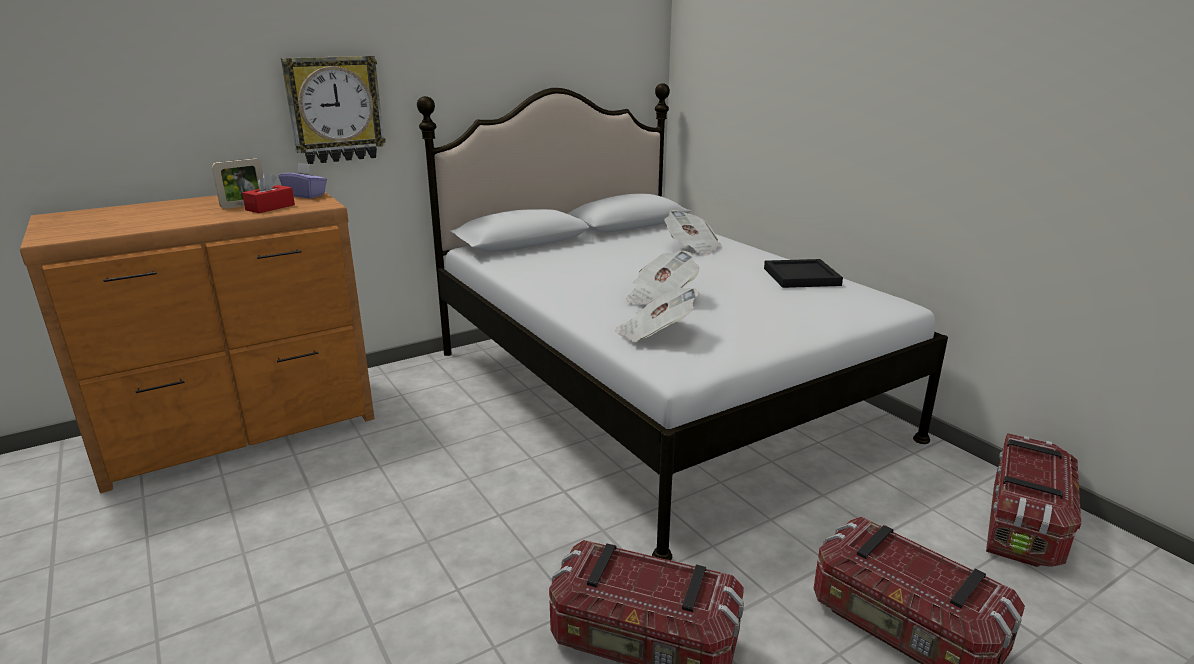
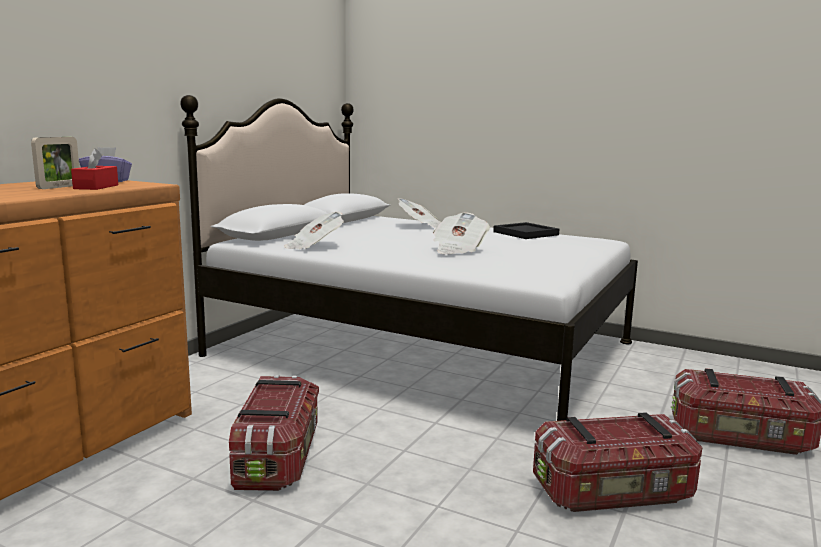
camera: 30 degrees left, 10 degrees down
wall clock [281,56,386,164] -> none
newspaper [615,288,699,343] -> newspaper moved to [284,212,344,249]
storage box [986,433,1081,567] -> storage box moved to [229,375,319,491]

